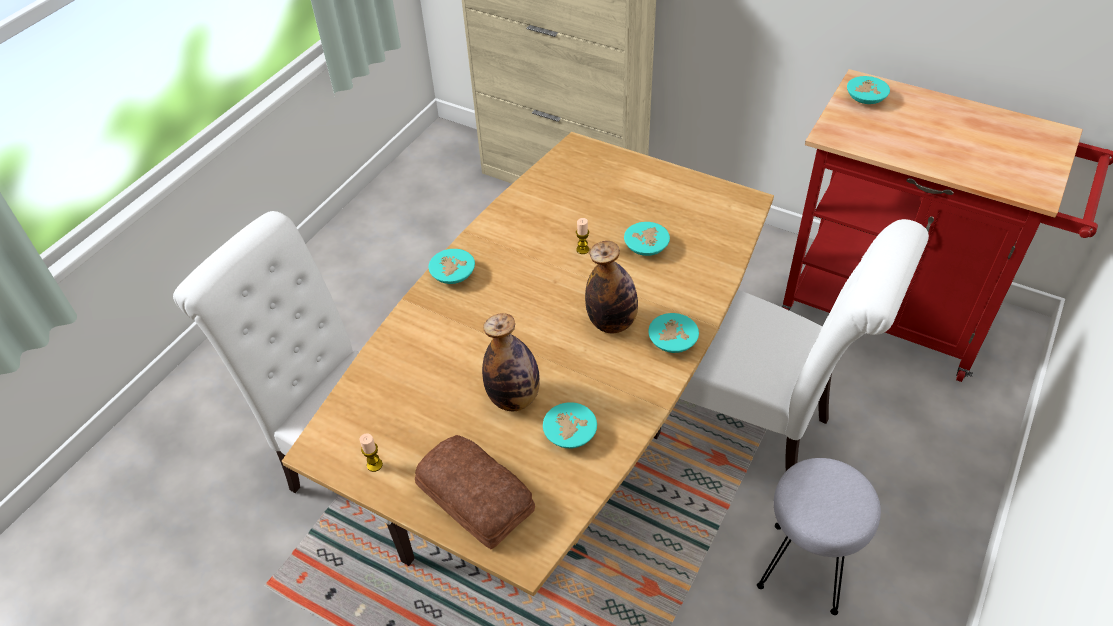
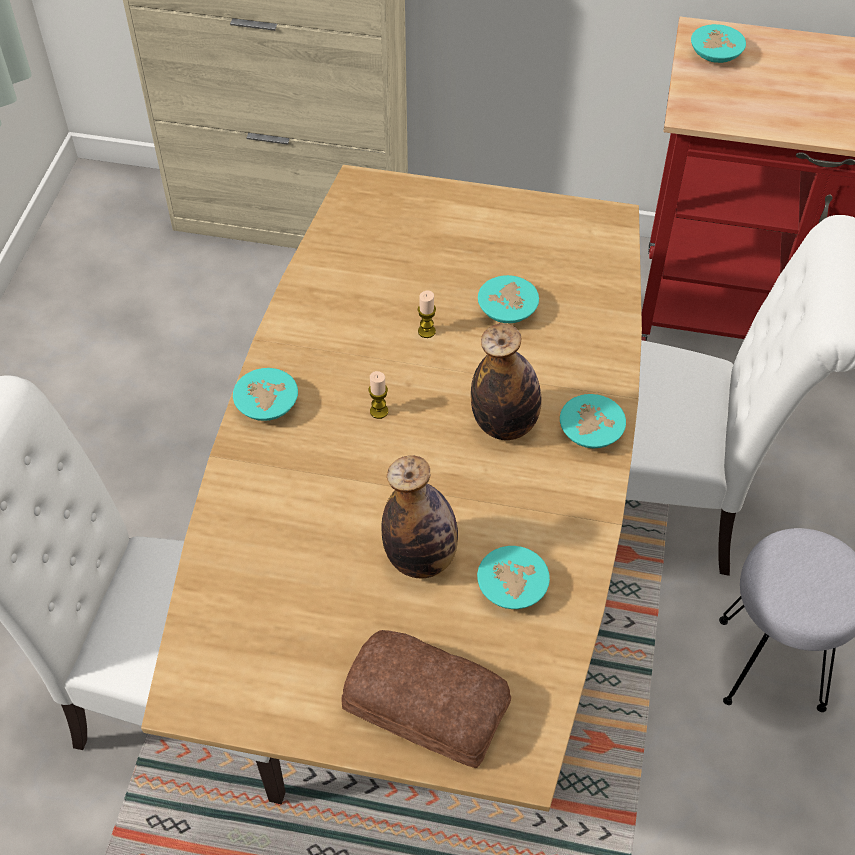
camera: 20 degrees left, 5 degrees up
candle [360,434,383,472] -> candle moved to [369,371,388,419]

